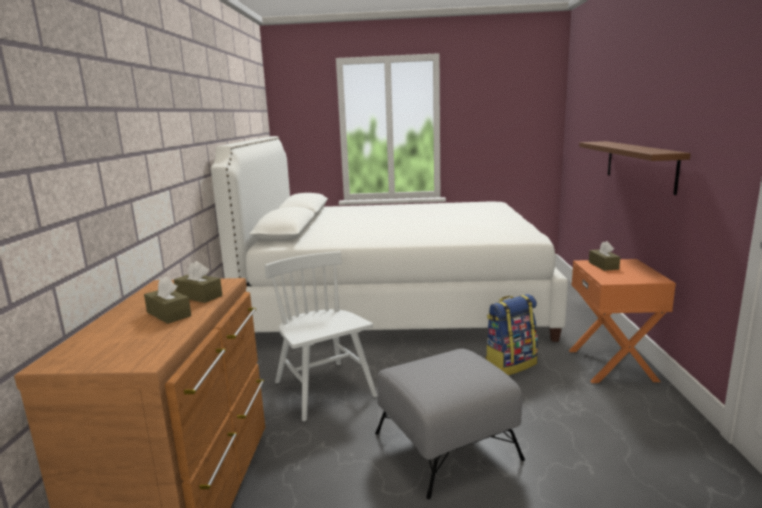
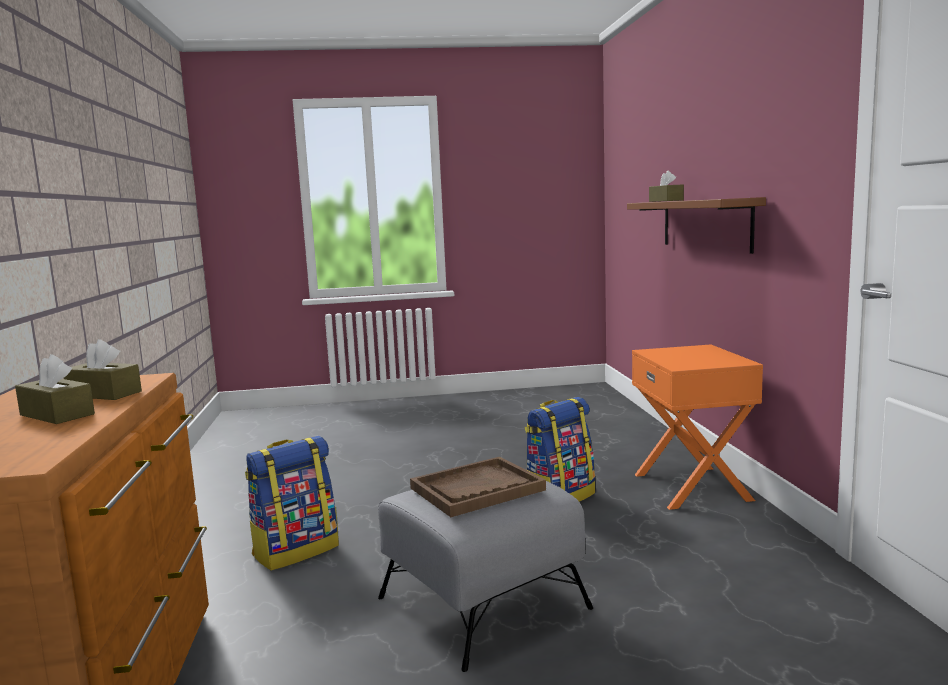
camera: 10 degrees left, 5 degrees down
white bed [211,136,568,342] -> none
white chair [265,251,377,421] -> backpack [245,436,339,571]
brown tissue box [589,241,620,271] -> brown tissue box moved to [649,170,684,202]
none -> brown tray [410,457,546,517]

